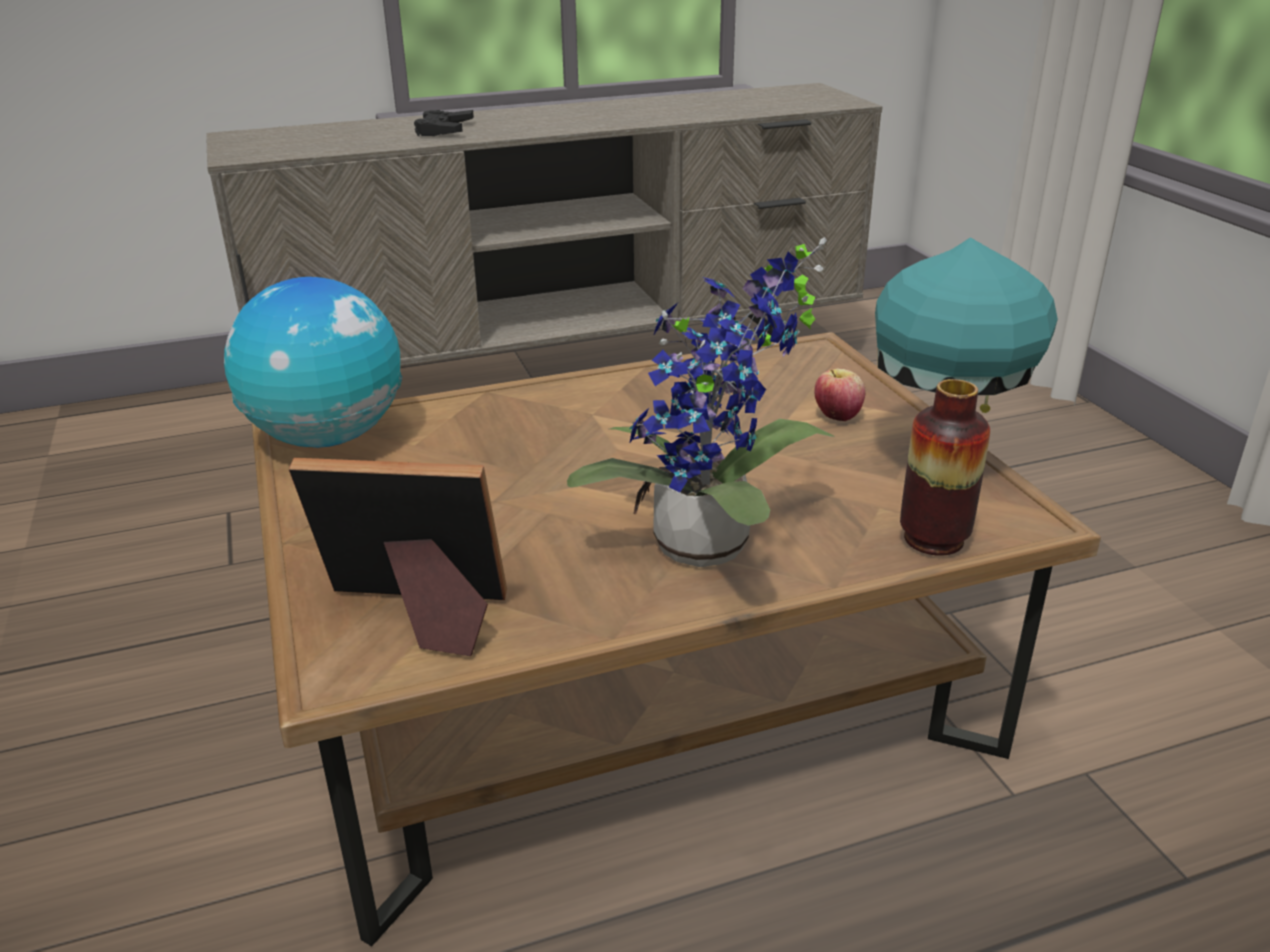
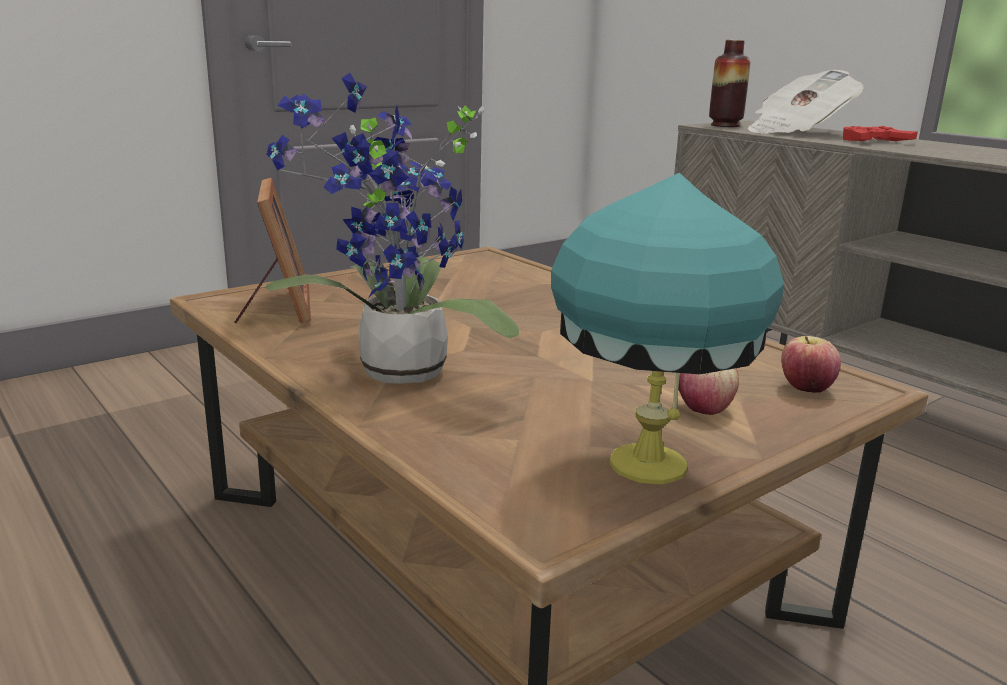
camera: 70 degrees right, 10 degrees down
globe [224,277,402,448] -> none
black game controller [414,110,474,136] -> red game controller [843,126,918,142]
vase [900,379,990,556] -> vase moved to [709,40,751,127]
none -> newspaper [748,70,864,133]
none -> apple [781,336,841,393]

